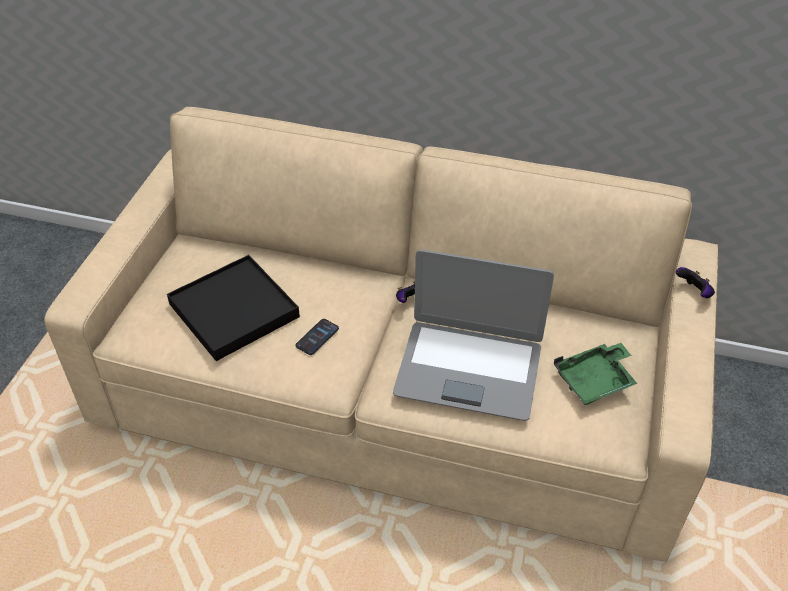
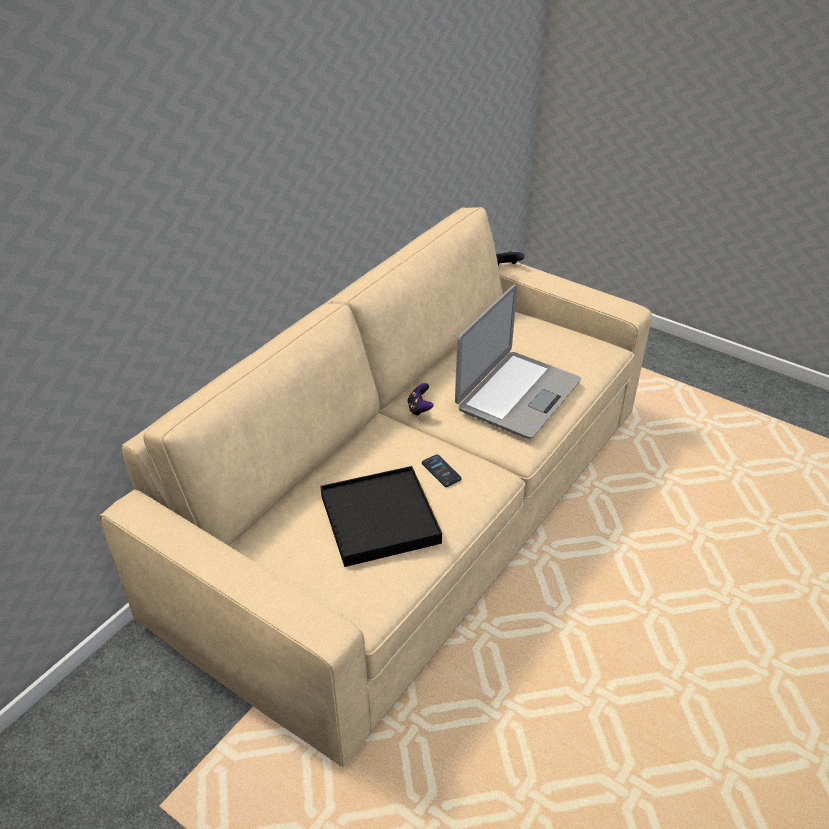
camera: 70 degrees left, 5 degrees down
green tray [554,343,638,405] -> none

